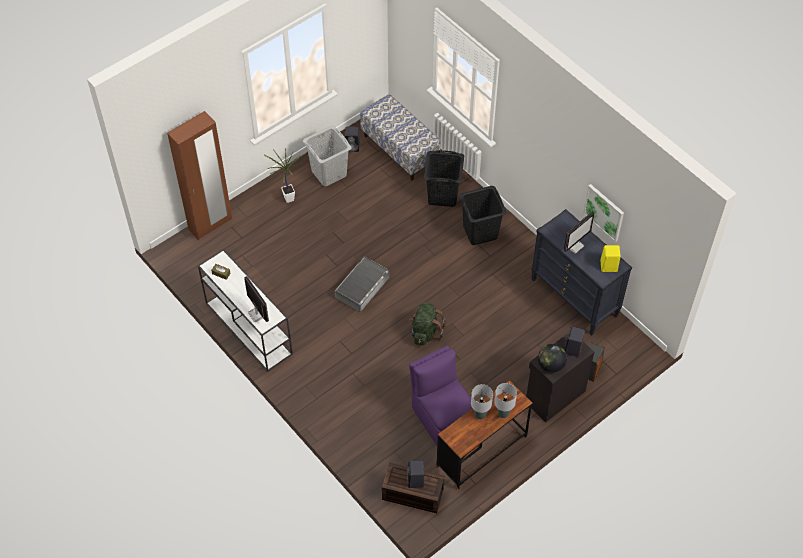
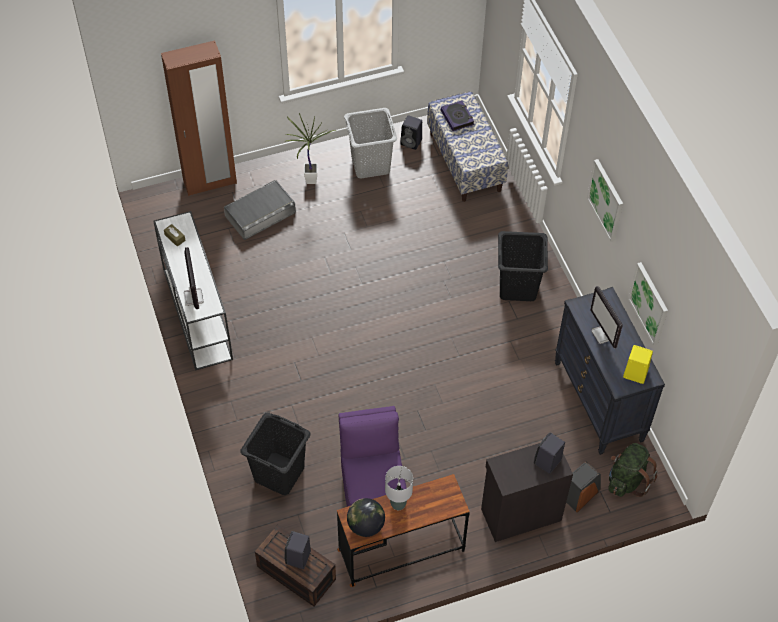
camera: 20 degrees right, 0 degrees up
grey storage box [335,257,389,312] -> grey storage box moved to [224,180,296,240]
green backpack [409,303,446,345] -> green backpack moved to [608,443,658,497]
black laundry basket [424,150,464,207] -> black laundry basket moved to [240,413,310,495]
grey table lamp [494,383,517,418] -> none
globe [538,344,567,373] -> globe moved to [347,498,385,537]
monitor [564,211,595,253] -> monitor turned 90 degrees clockwise [590,286,623,348]
none -> book [441,101,474,131]
none -> picture [587,159,623,242]

